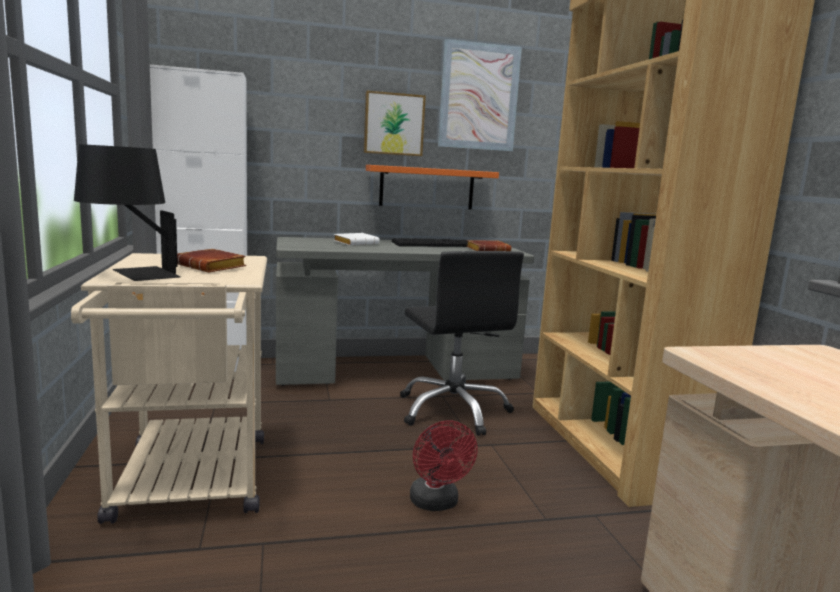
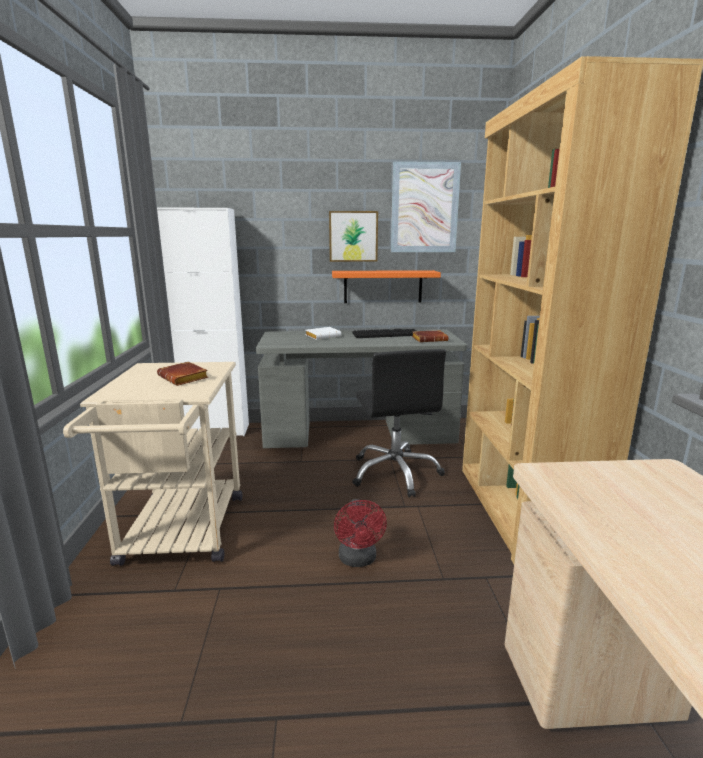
camera: 10 degrees right, 5 degrees up
black table lamp [74,144,181,281] -> none

